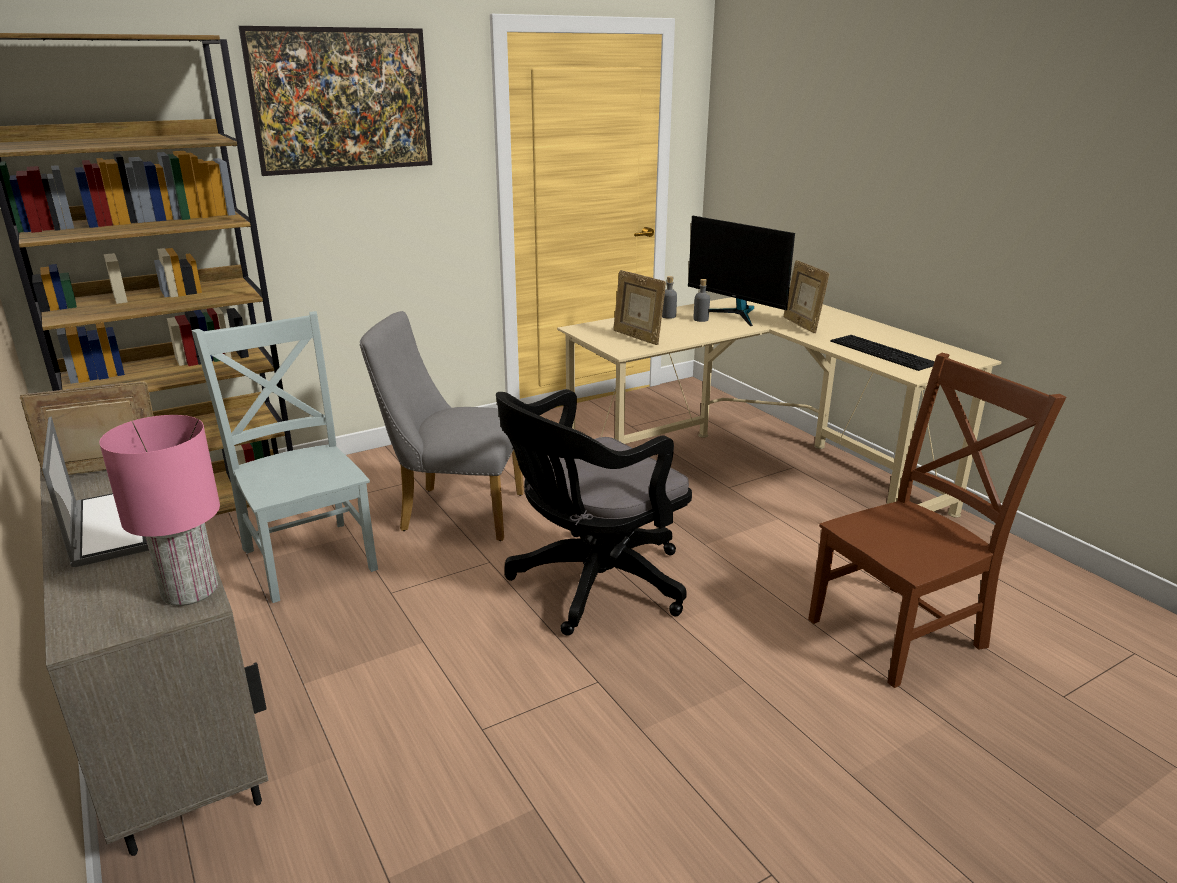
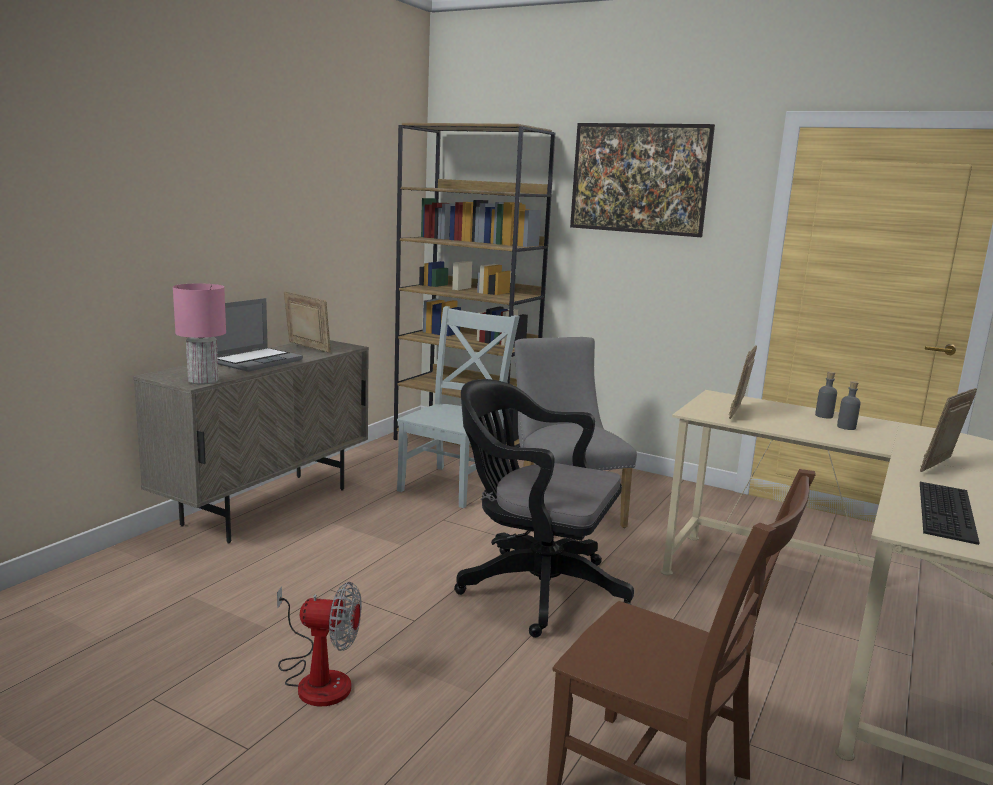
camera: 60 degrees right, 10 degrees down
monitor [688,216,795,326] -> none
none -> fan [277,582,362,706]

